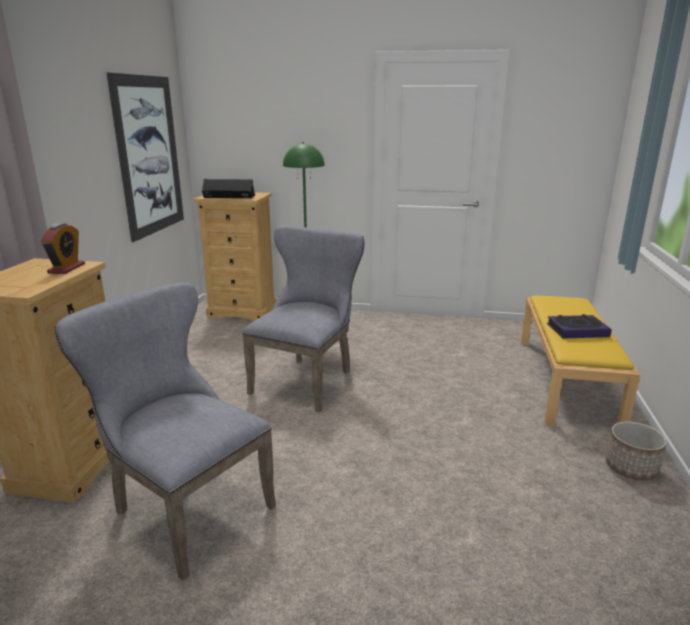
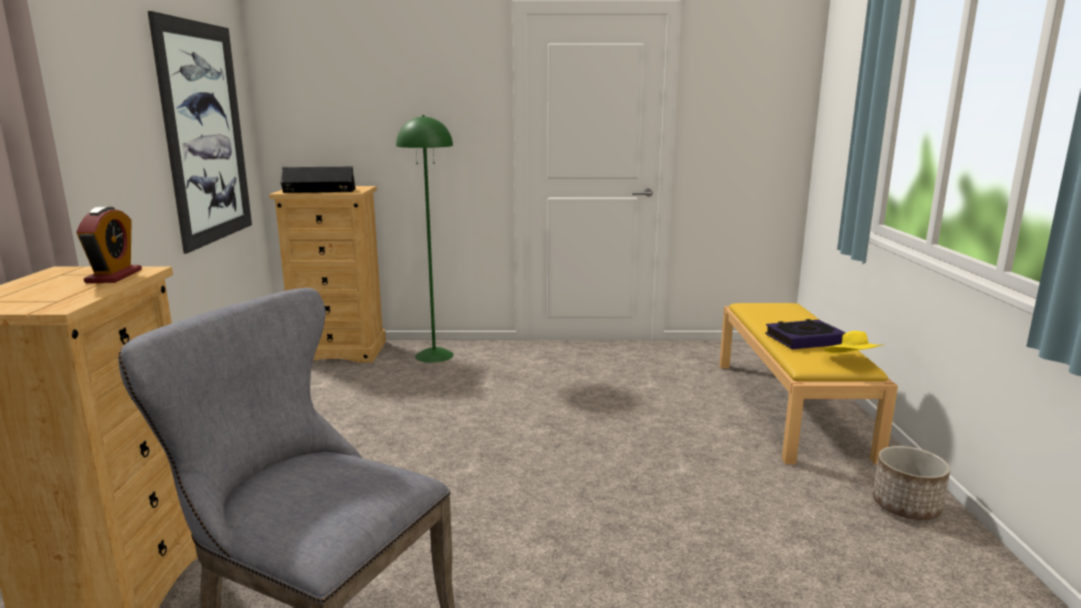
camera: 10 degrees left, 5 degrees down
grey chair [242,226,365,412] -> none
none -> yellow hat [824,331,884,354]

